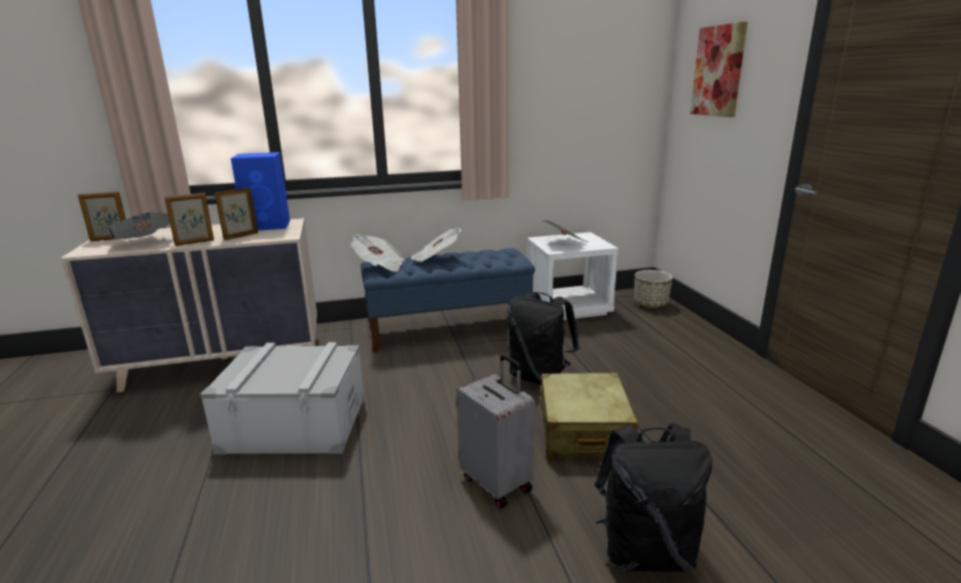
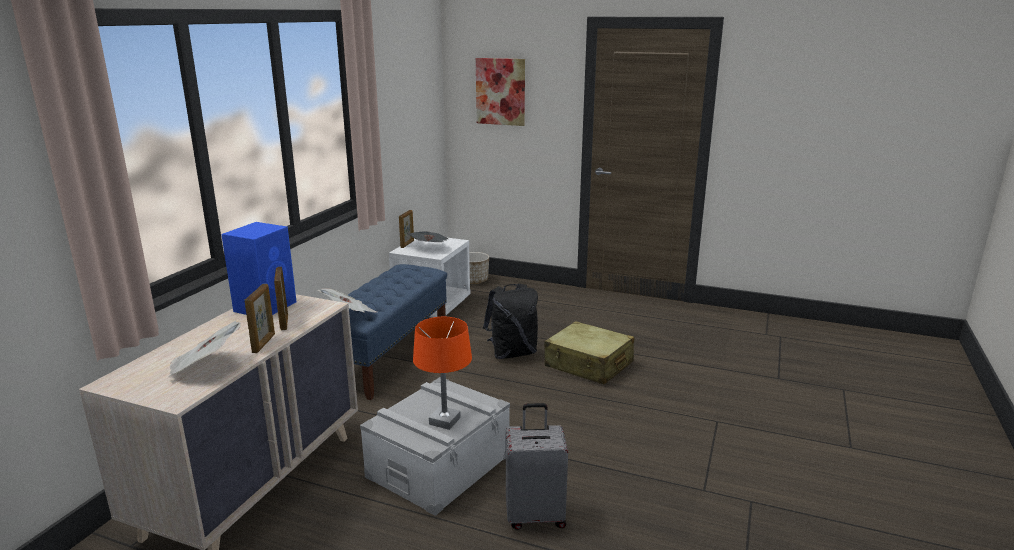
camera: 55 degrees left, 0 degrees up
picture frame [78,191,126,241] -> picture frame moved to [399,210,414,248]
newspaper [411,228,461,262] -> none
grey suitcase [456,354,535,508] -> grey suitcase moved to [506,403,568,530]
black backpack [595,423,712,572] -> none
none -> orange table lamp [413,317,472,430]

